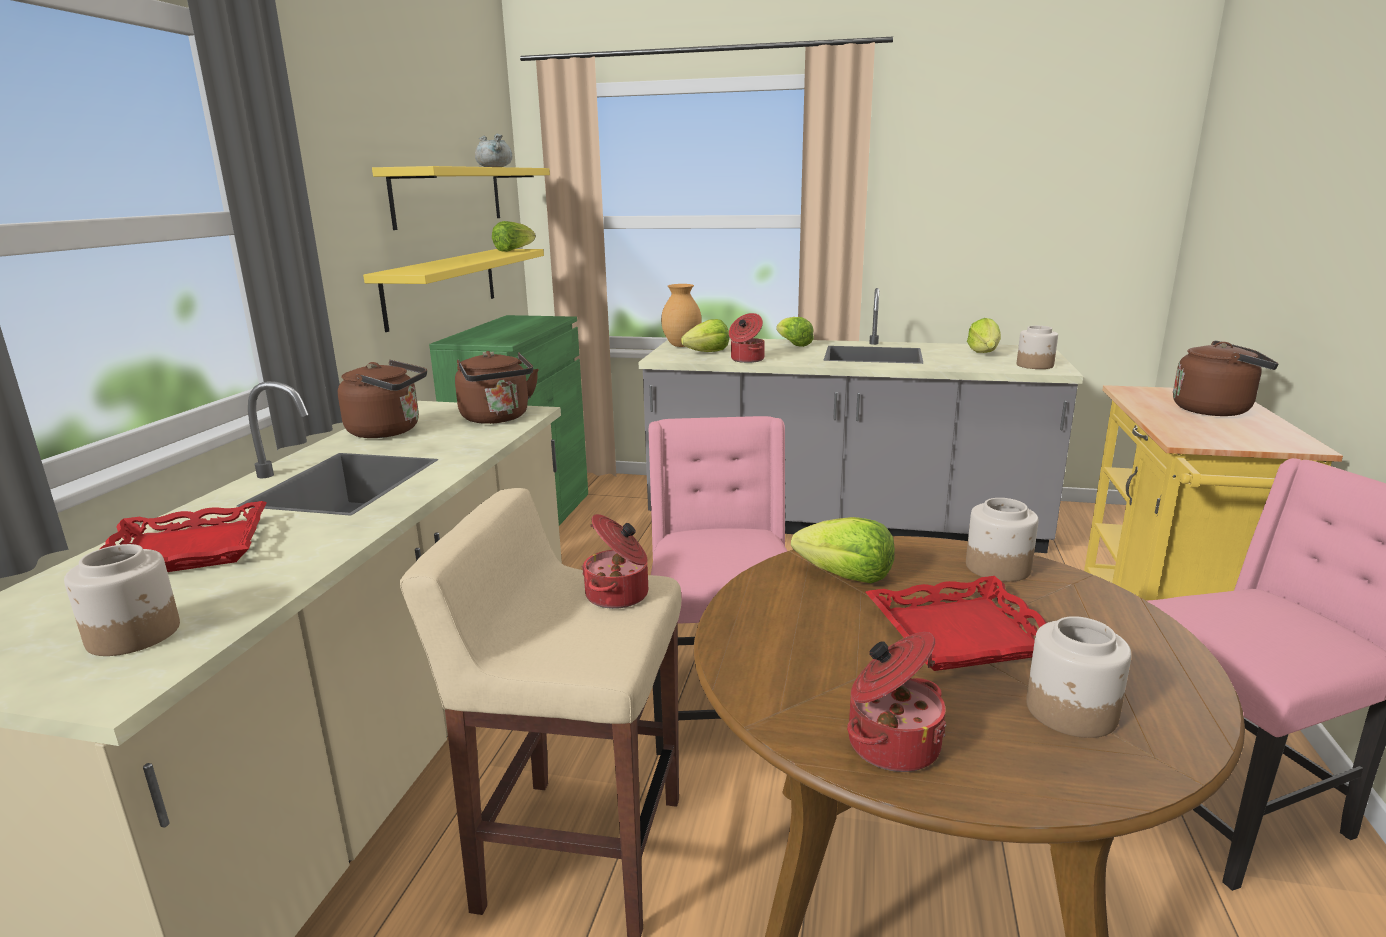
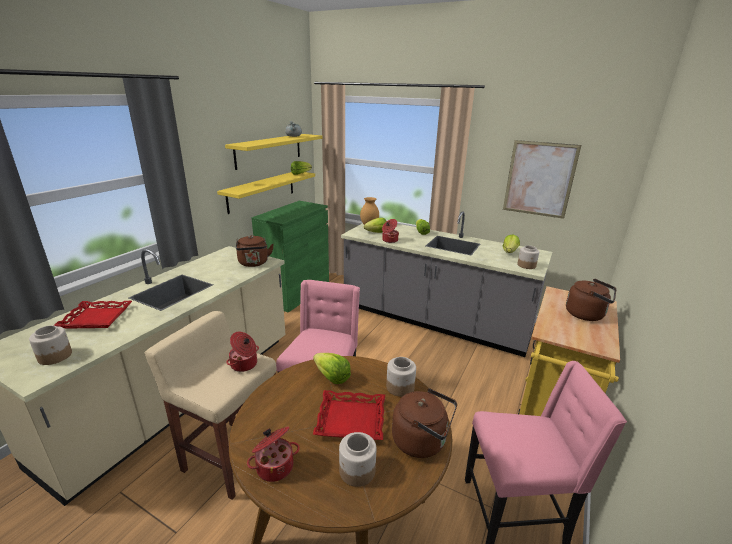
camera: 15 degrees right, 5 degrees up
brown kettle [338,360,427,438] -> brown kettle moved to [392,388,457,458]
none -> picture [503,140,581,219]

